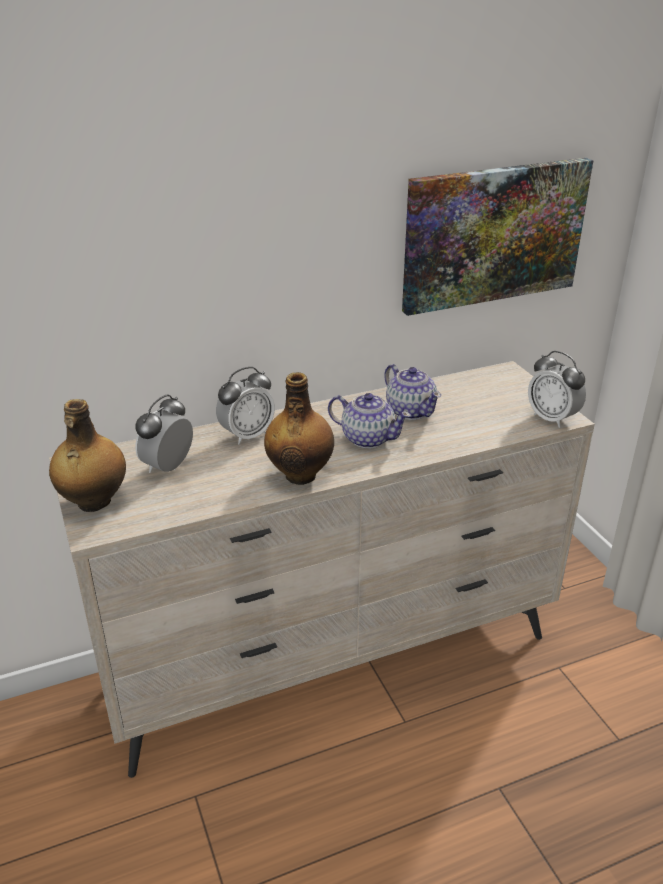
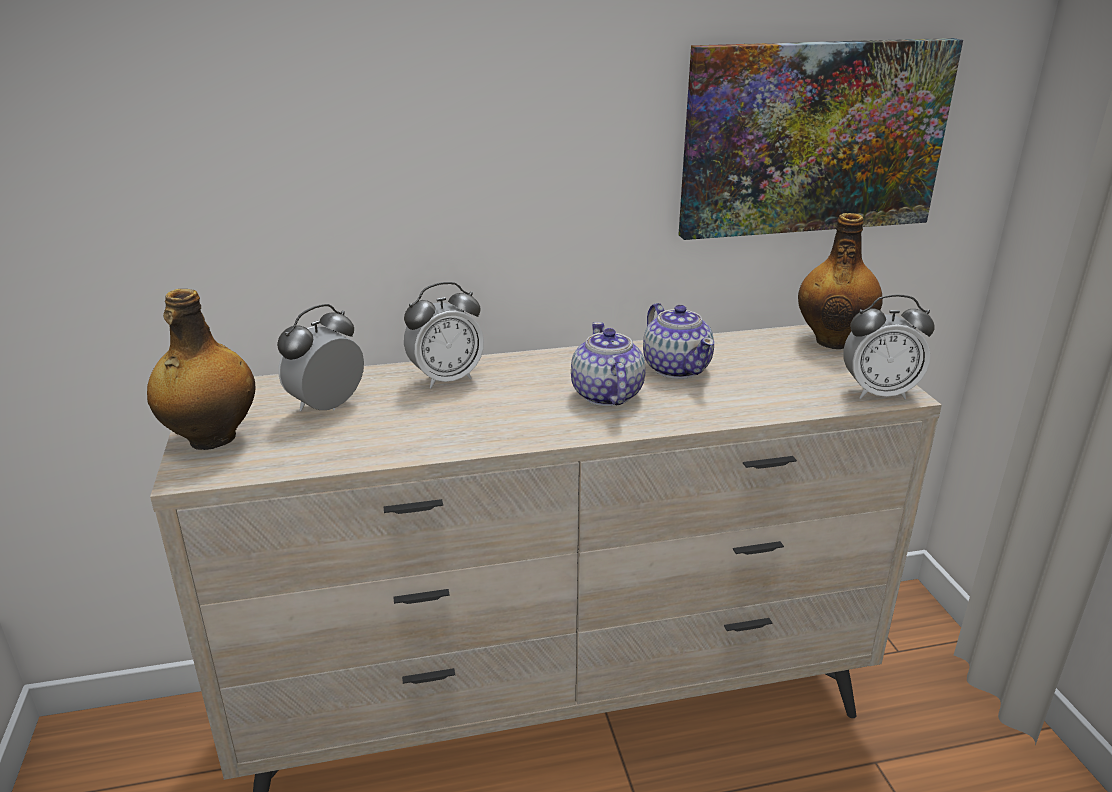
camera: 10 degrees right, 5 degrees down
bottle [264,372,334,485] -> bottle moved to [798,213,883,349]
teapot [328,393,411,448] -> teapot turned 135 degrees counterclockwise [571,322,645,406]
alarm clock [528,351,586,428] -> alarm clock turned 60 degrees counterclockwise [843,294,935,399]

